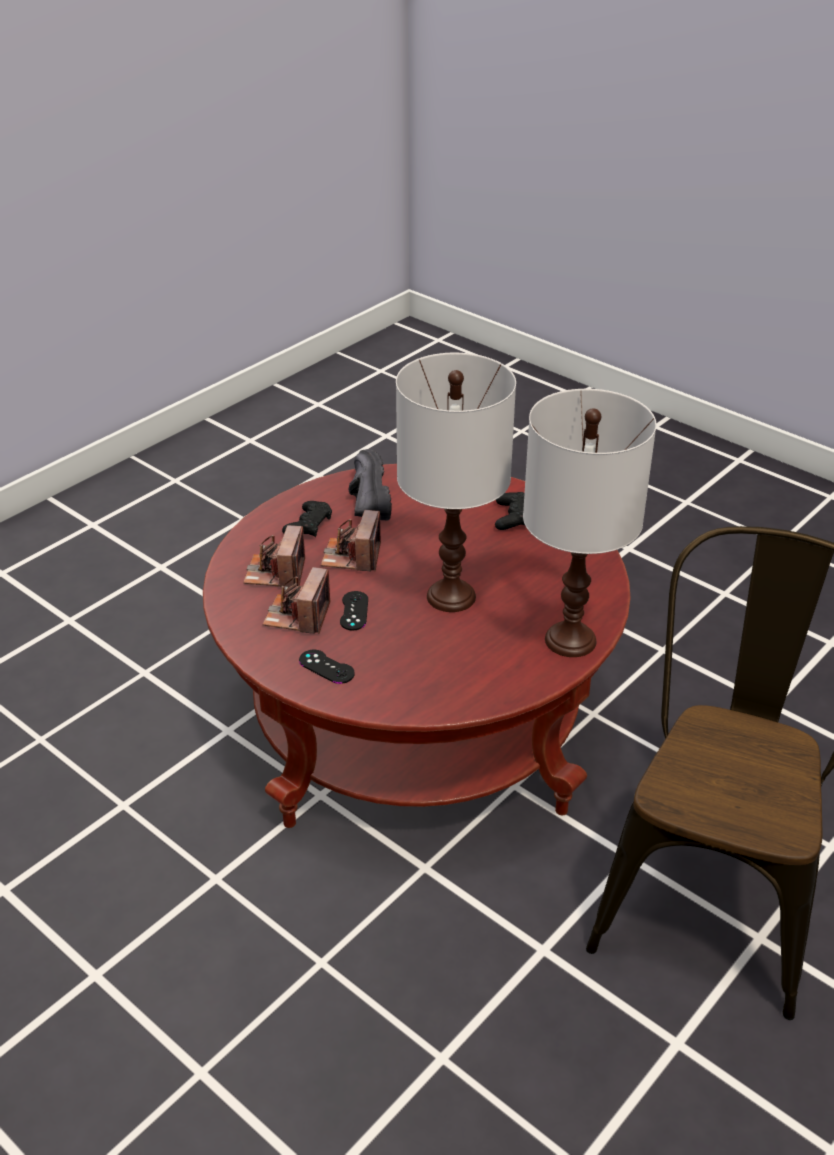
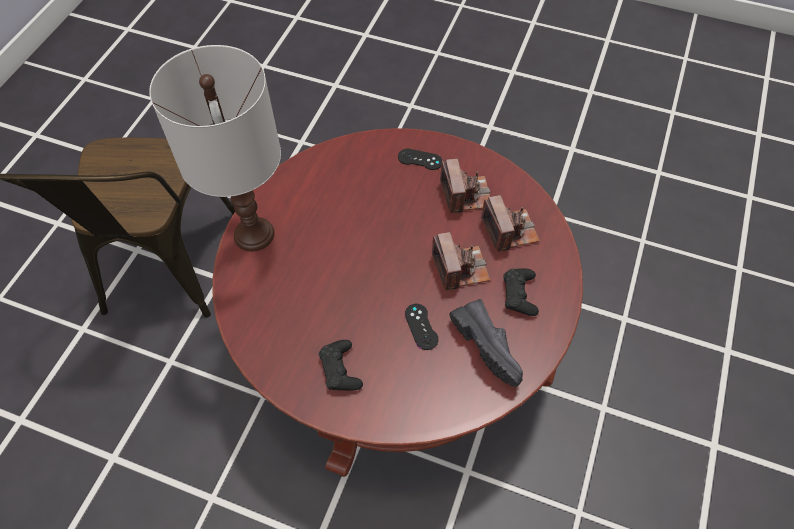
camera: 160 degrees right, 20 degrees up
black game controller [340,591,368,631] -> black game controller moved to [405,304,439,350]
white table lamp [396,353,516,612] -> none

